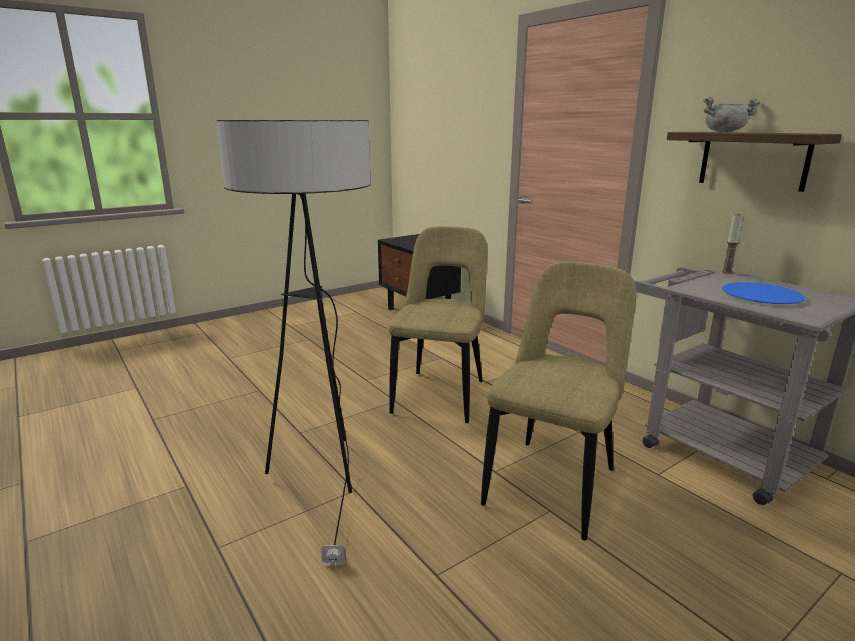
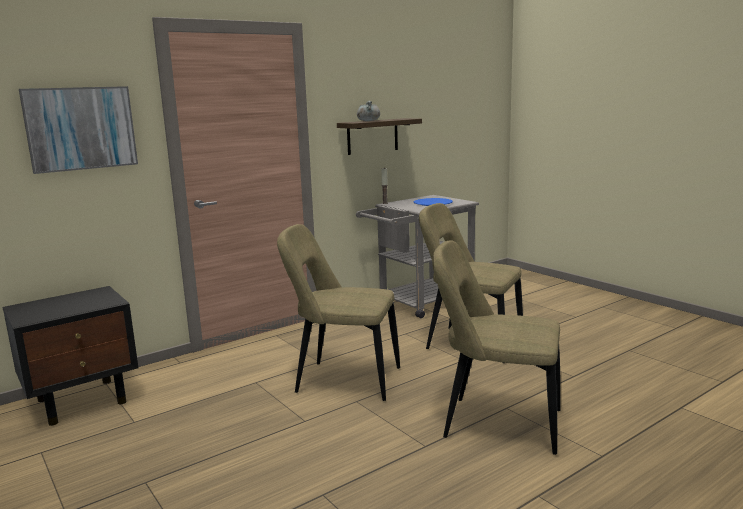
camera: 90 degrees left, 5 degrees down
floor lamp [216,120,371,566] -> beige chair [432,240,561,455]
none -> picture [19,86,138,174]

